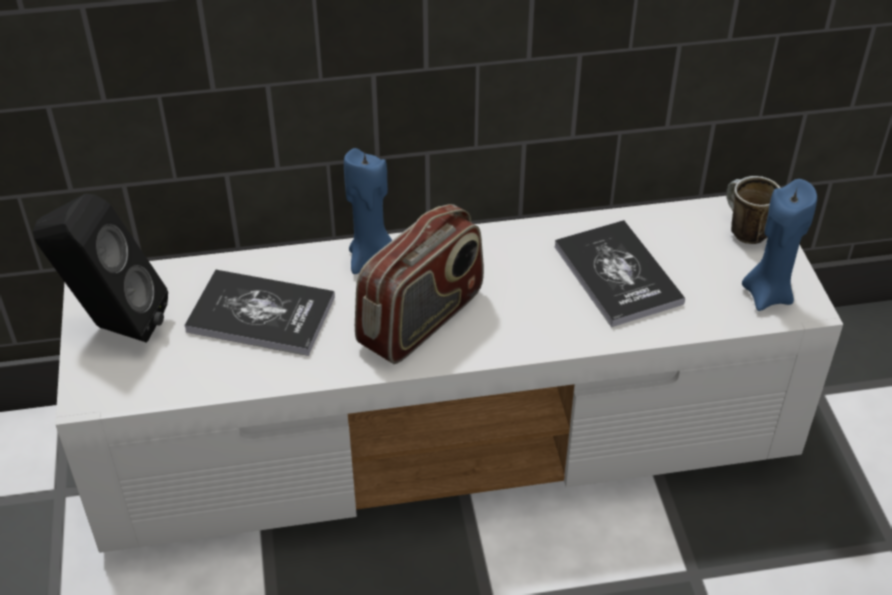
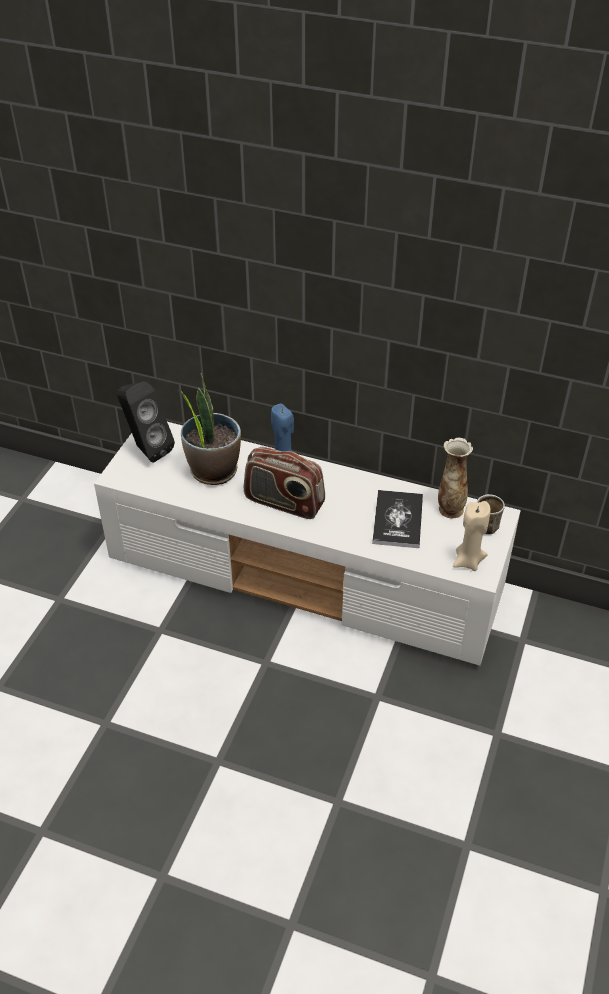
camera: 30 degrees right, 0 degrees up
book [184,269,335,356] -> potted plant [179,373,241,485]
radio [355,204,484,364] -> radio turned 45 degrees clockwise [244,446,325,519]
blue candle [742,179,817,311] -> beige candle [453,501,491,571]
none -> vase [438,438,473,518]

